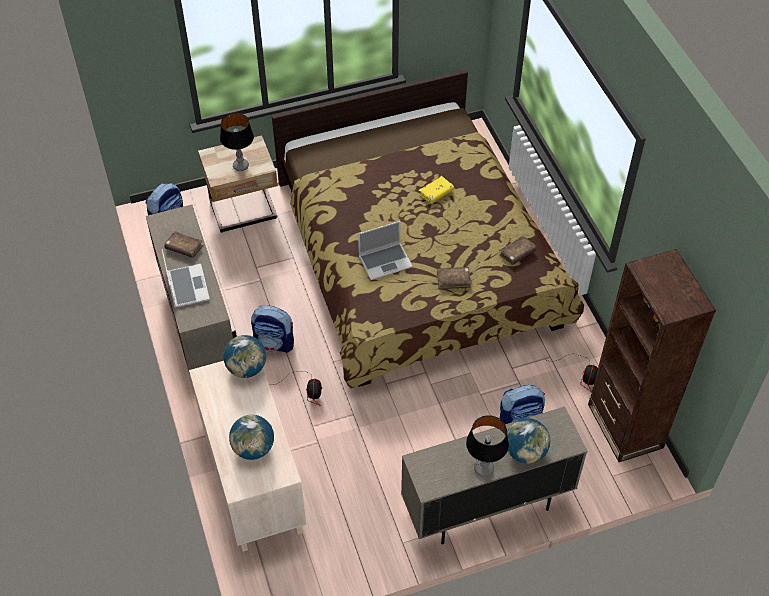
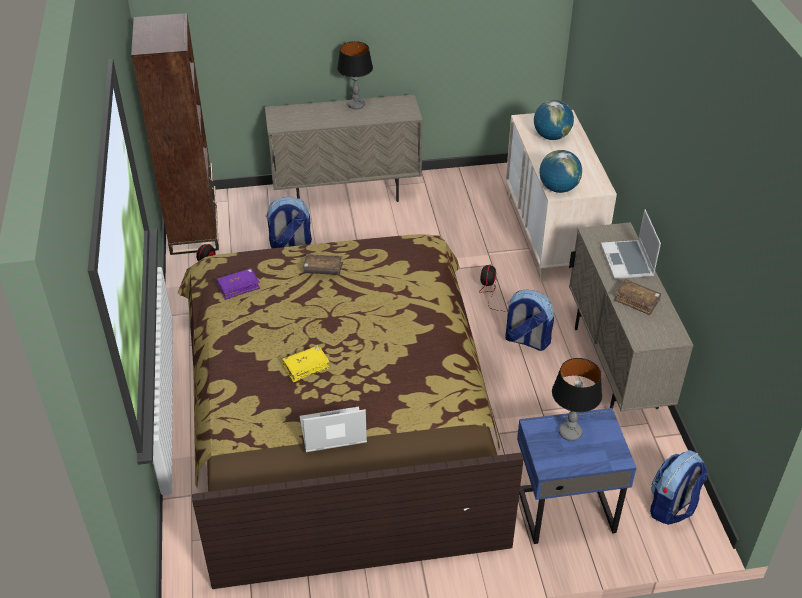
camera: 170 degrees left, 10 degrees down
beige nightstand [198,135,278,233] -> blue nightstand [517,408,637,544]
laptop [358,221,413,280] -> laptop moved to [300,407,367,452]
brown book [499,235,536,265] -> purple book [217,268,260,300]
globe [507,418,550,464] -> none

